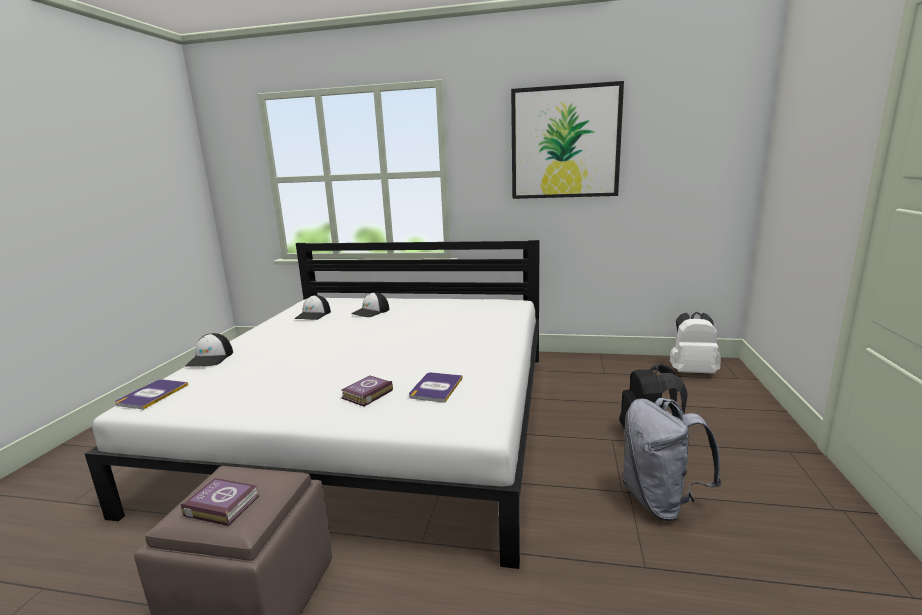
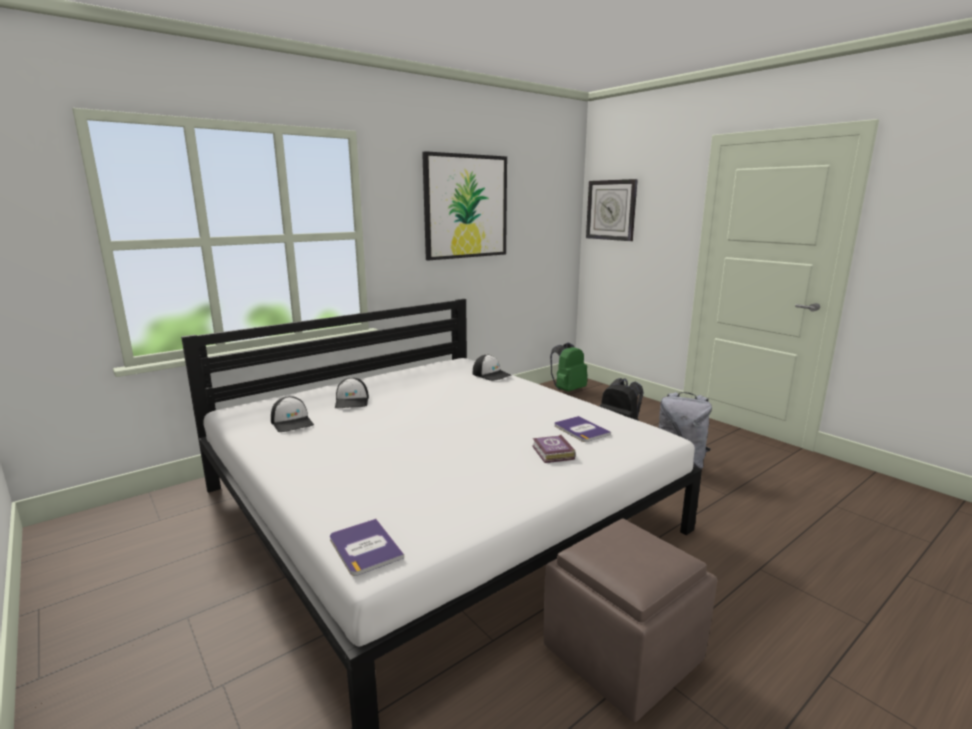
camera: 50 degrees left, 0 degrees up
book [181,478,260,526] -> none
cap [185,333,233,366] -> cap moved to [473,355,511,381]
white backpack [670,312,721,374] -> green backpack [550,342,587,392]
none -> wall clock [586,179,638,241]

